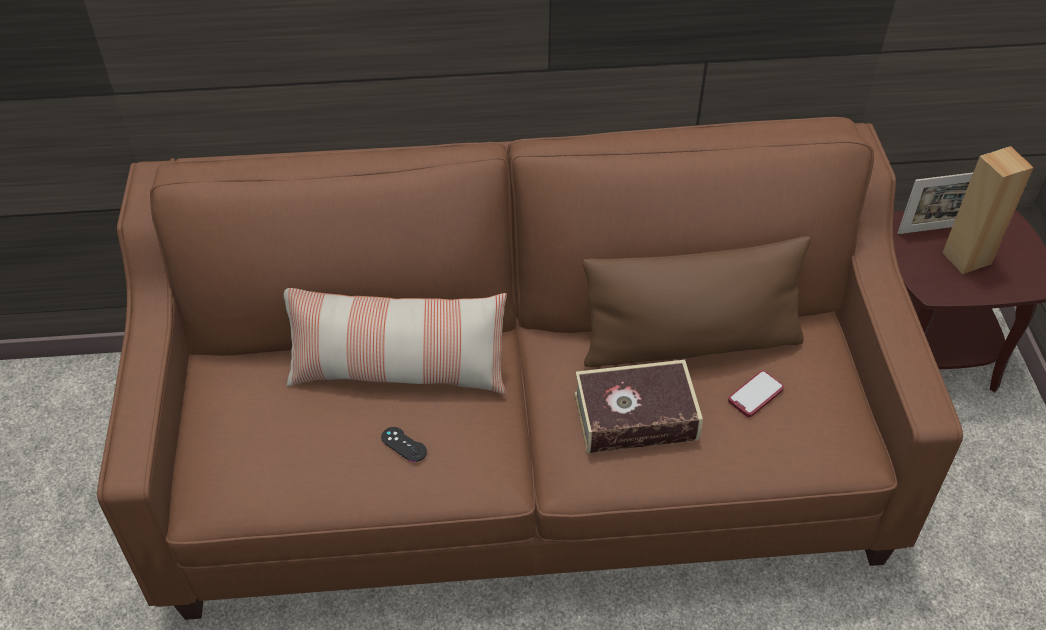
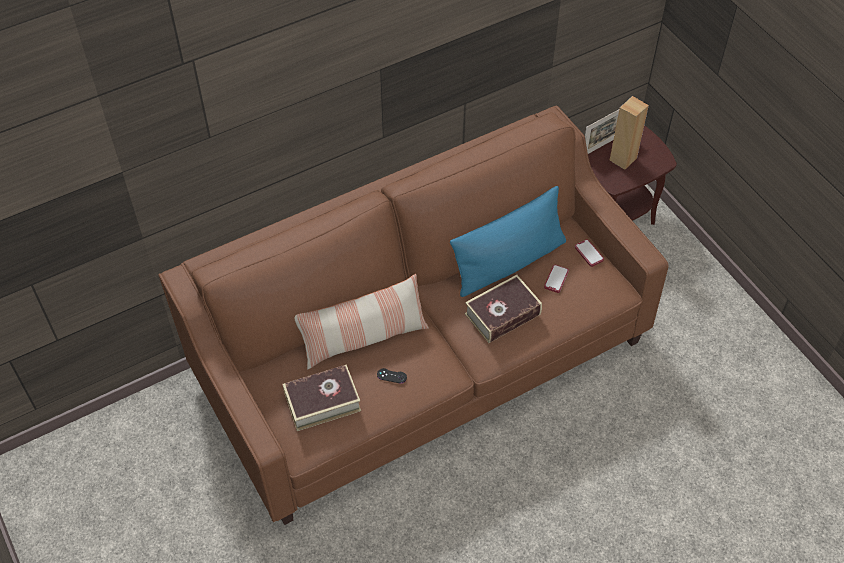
camera: 25 degrees left, 5 degrees up
brown pillow [583,236,811,367] -> blue pillow [450,186,566,297]
none -> book [283,364,361,431]
none -> phone [575,239,604,267]

